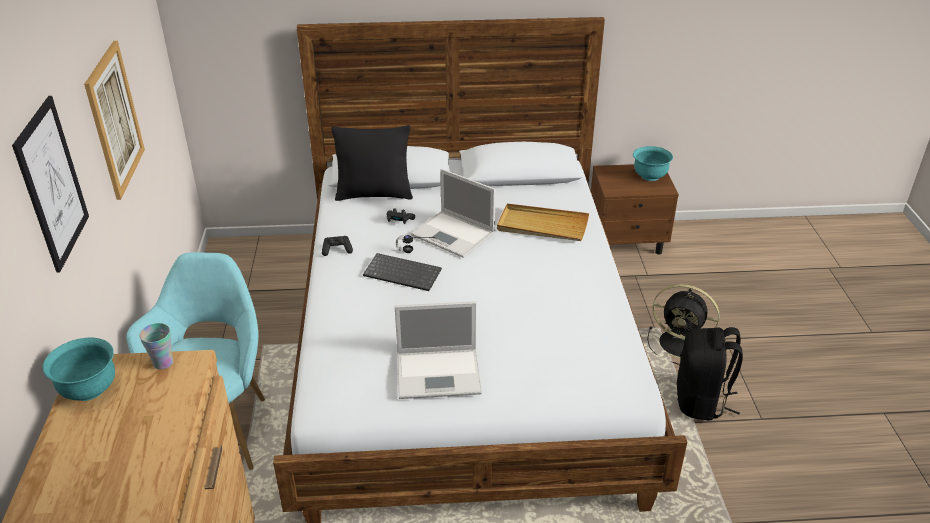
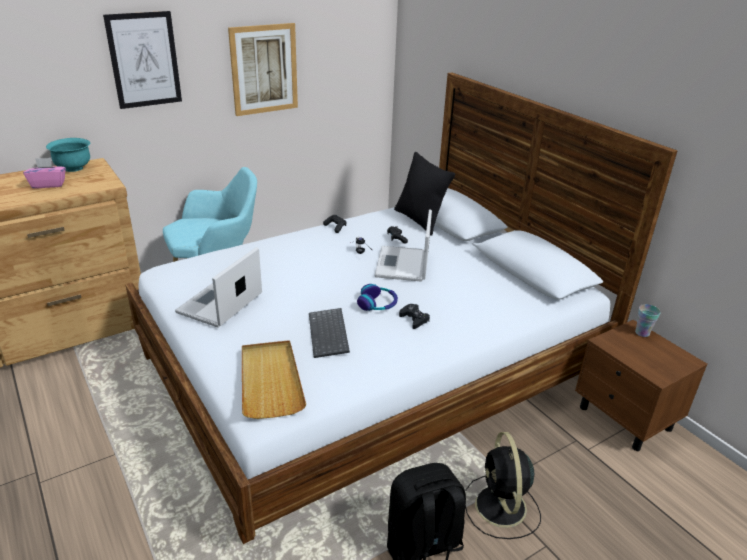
camera: 60 degrees right, 5 degrees down
cup [139,323,173,369] -> cup moved to [635,304,661,337]
keyboard [363,253,442,291] -> keyboard moved to [309,308,350,358]
laptop [395,301,482,399] -> laptop turned 60 degrees clockwise [175,247,262,328]
beige tray [497,204,589,241] -> beige tray moved to [242,340,306,419]
turquoise bowl [633,146,673,181] -> none
none -> pink tissue box [23,158,66,188]
none -> headphones [357,284,398,311]
none -> black game controller [399,304,430,329]

